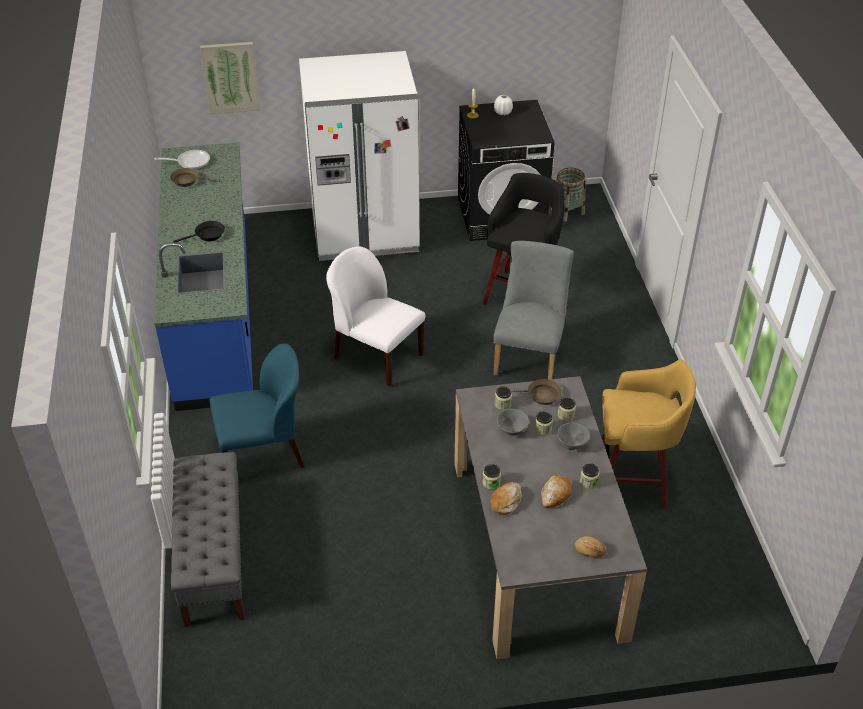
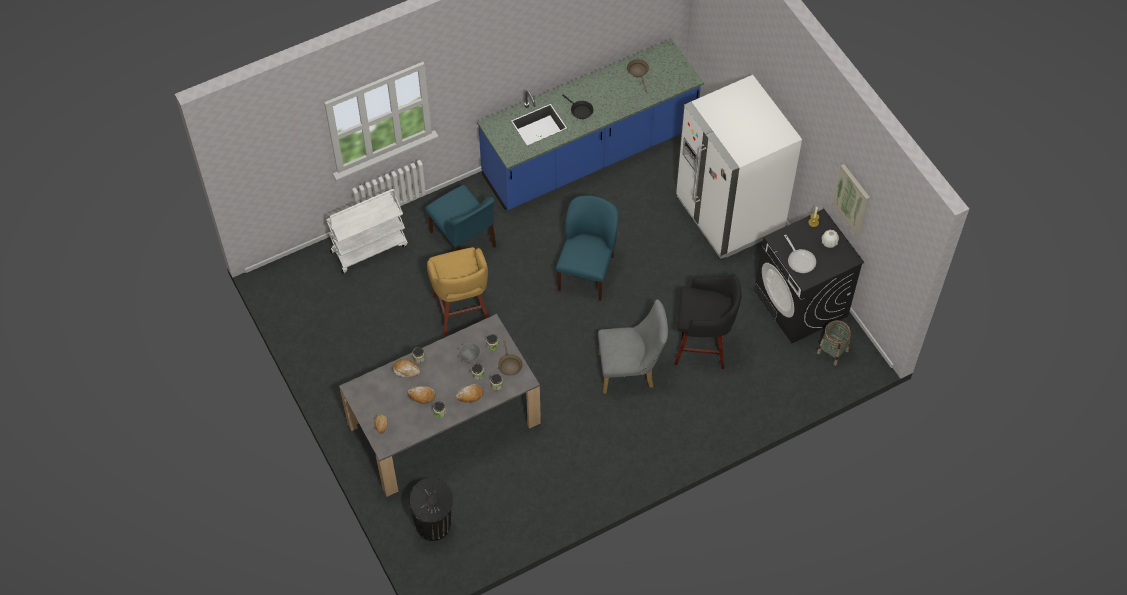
camera: 70 degrees right, 15 degrees up
frying pan [154,150,210,169] -> frying pan moved to [784,234,816,273]
grey bench [171,452,245,627] -> white cart [326,189,408,274]
picture [200,42,261,114] -> picture moved to [832,164,870,237]
white chair [326,246,426,387] -> blue chair [556,196,619,301]
grey bowl [557,422,590,450] -> bread [455,384,483,402]
yellow stool [601,359,696,509] -> yellow stool moved to [427,247,489,336]
none -> black trash can [409,477,453,541]

